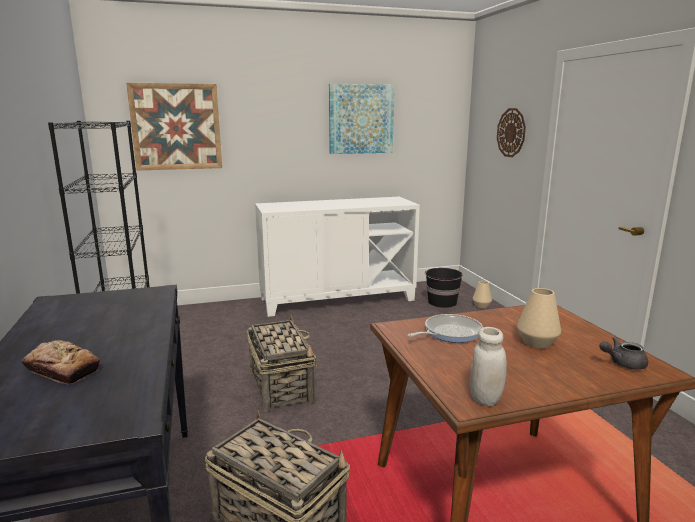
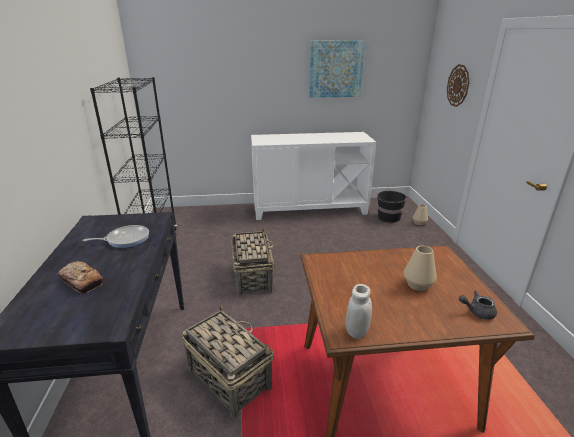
camera: 10 degrees right, 10 degrees up
picture [126,83,222,171] -> none
frying pan [407,314,483,343] -> frying pan moved to [83,225,149,248]

